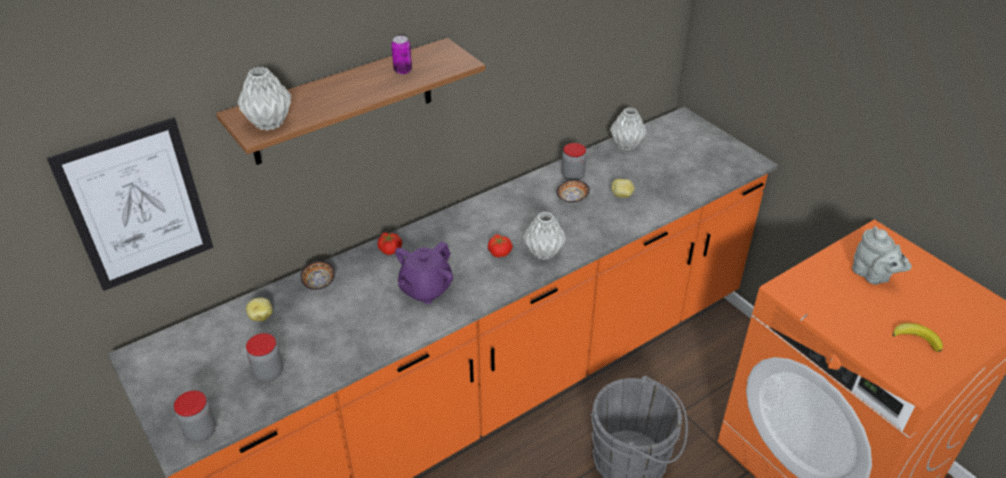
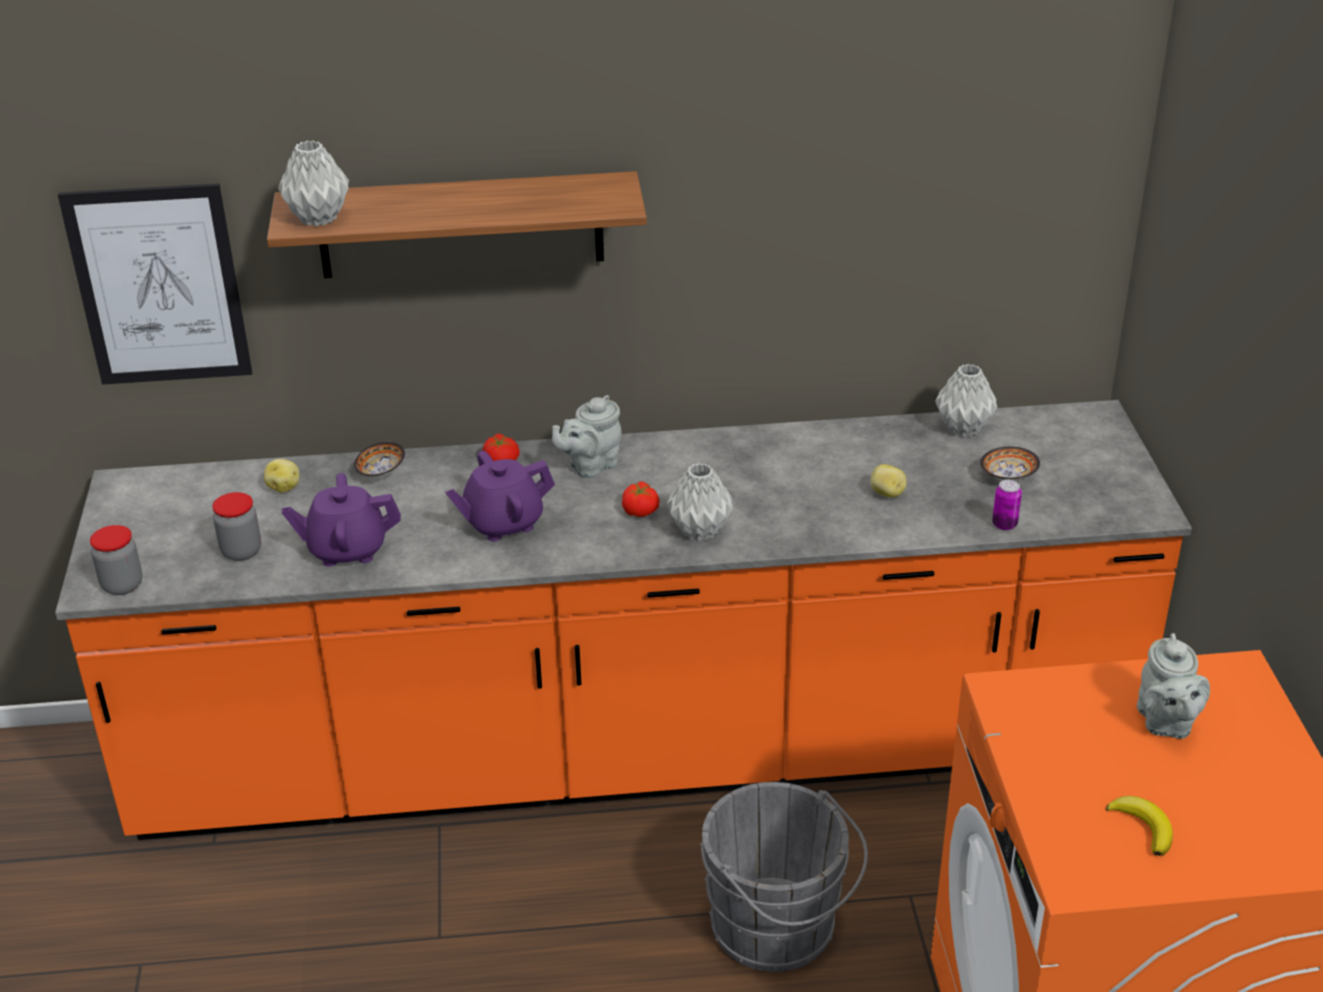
camera: 30 degrees right, 5 degrees down
can [391,36,412,74] -> can moved to [992,480,1022,530]
bowl [556,180,590,203] -> bowl moved to [980,447,1040,481]
jar [562,143,586,180] -> none
none -> purple teapot [282,473,401,567]
none -> grey teapot [552,395,621,478]

